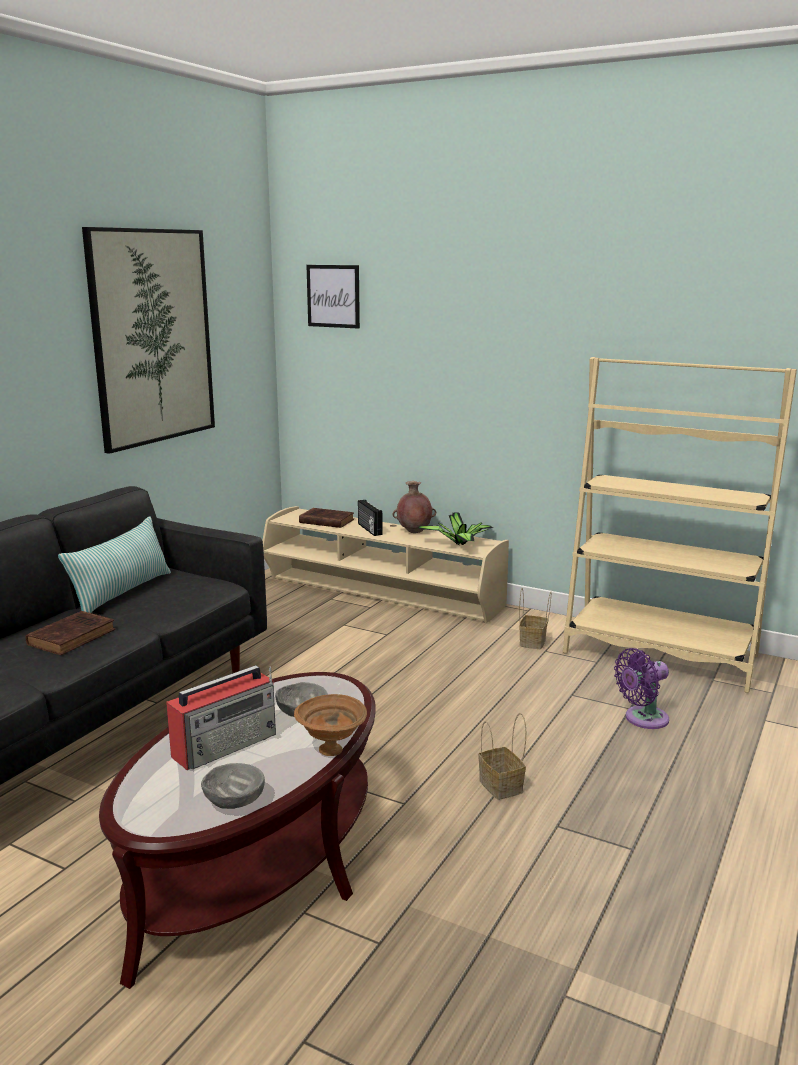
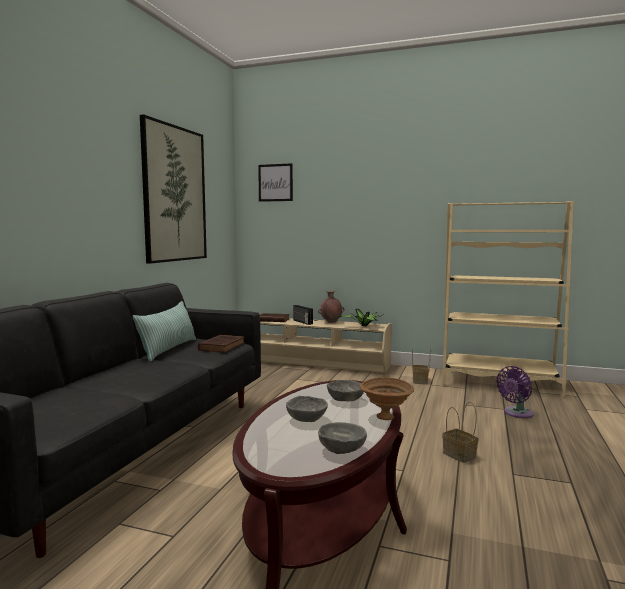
camera: 10 degrees left, 10 degrees down
brown book [25,611,115,655] -> brown book moved to [198,335,245,353]
radio [166,665,276,770] -> grey bowl [286,396,328,422]

